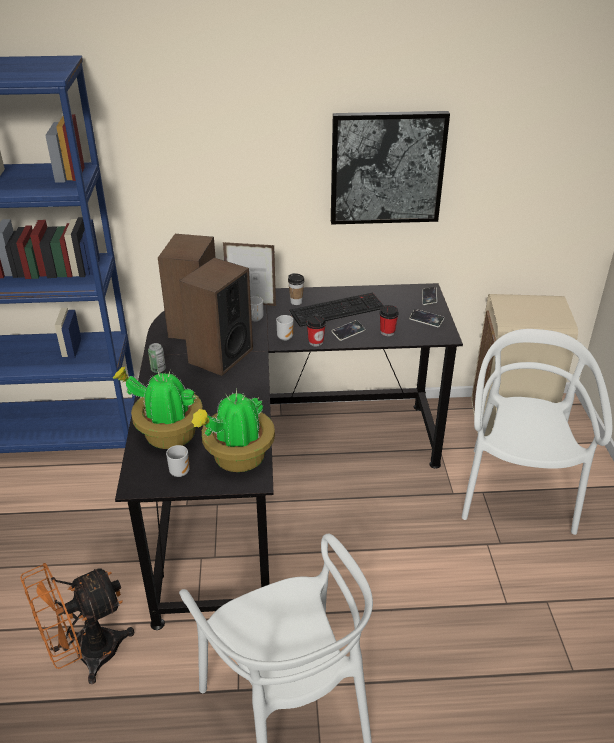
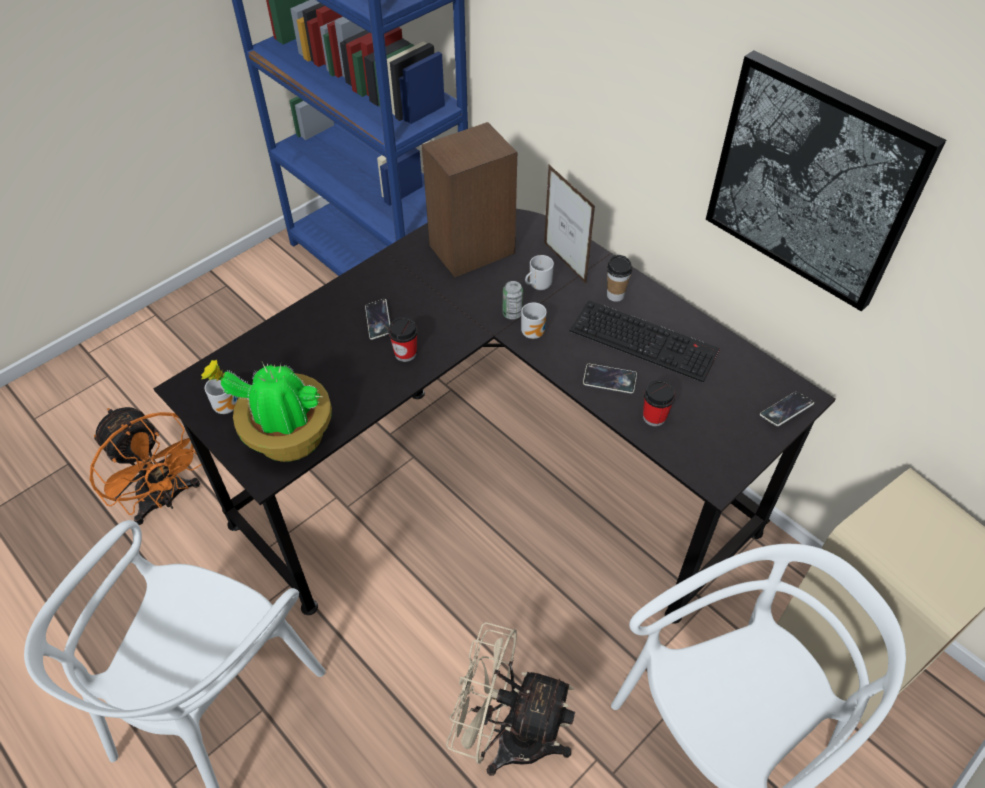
camera: 50 degrees right, 15 degrees up
orange fan [20,563,134,684] -> orange fan turned 150 degrees counterclockwise [90,407,202,525]
potted plant [112,366,203,449] -> none
can [148,343,166,373] -> can moved to [503,281,523,320]
speaker [179,258,253,376] -> none
cup [306,315,326,346] -> cup moved to [388,317,418,362]
phone [409,309,444,327] -> phone moved to [365,299,390,340]
none -> beige fan [446,622,575,776]

